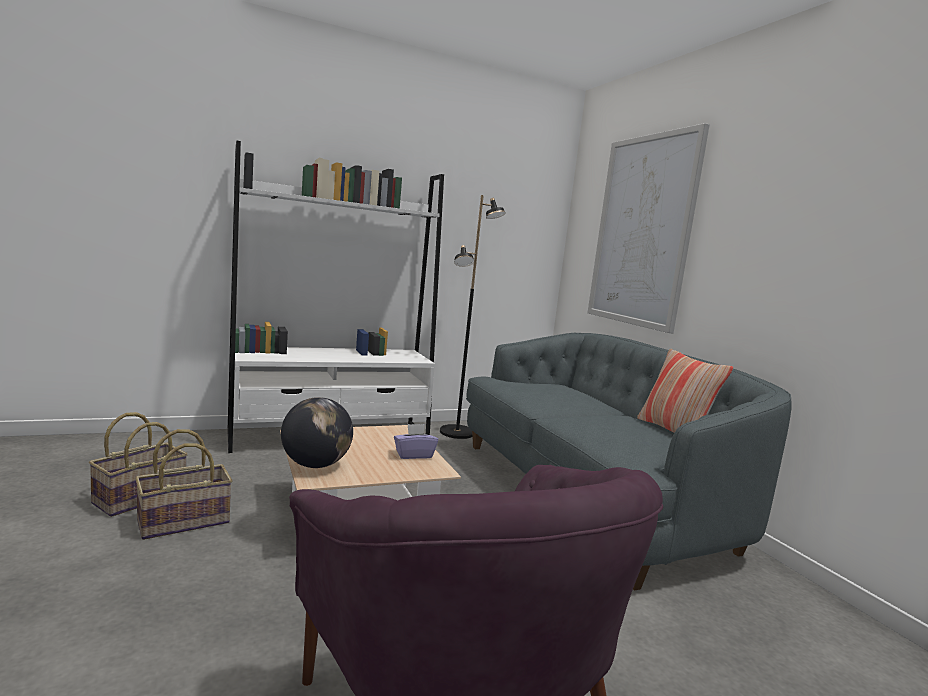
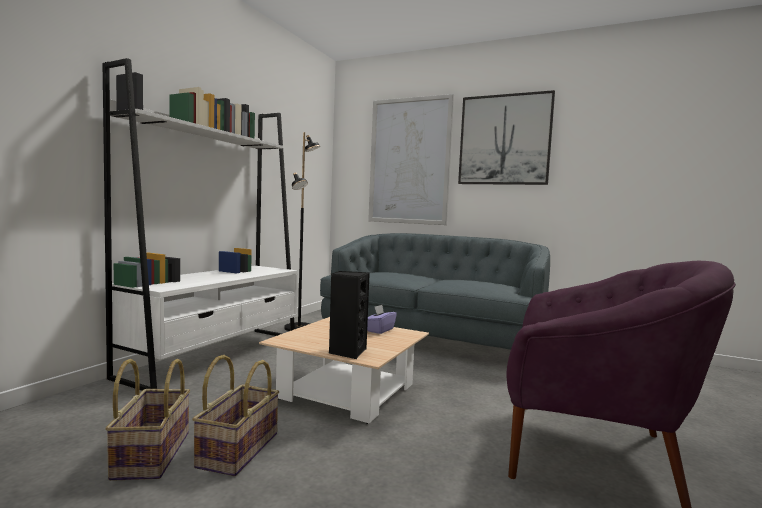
camera: 40 degrees left, 5 degrees down
globe [281,397,353,468] -> black speaker [328,271,370,359]
pillow [637,349,733,433] -> none
none -> picture [458,90,555,185]

